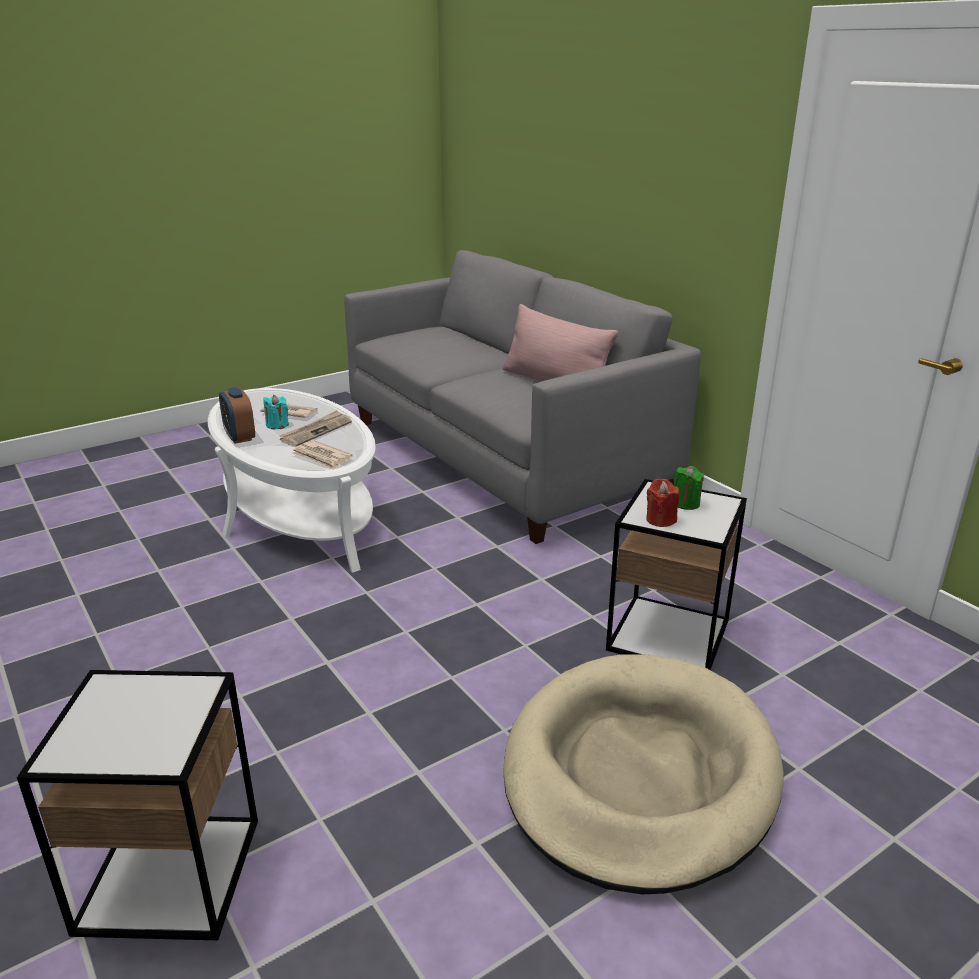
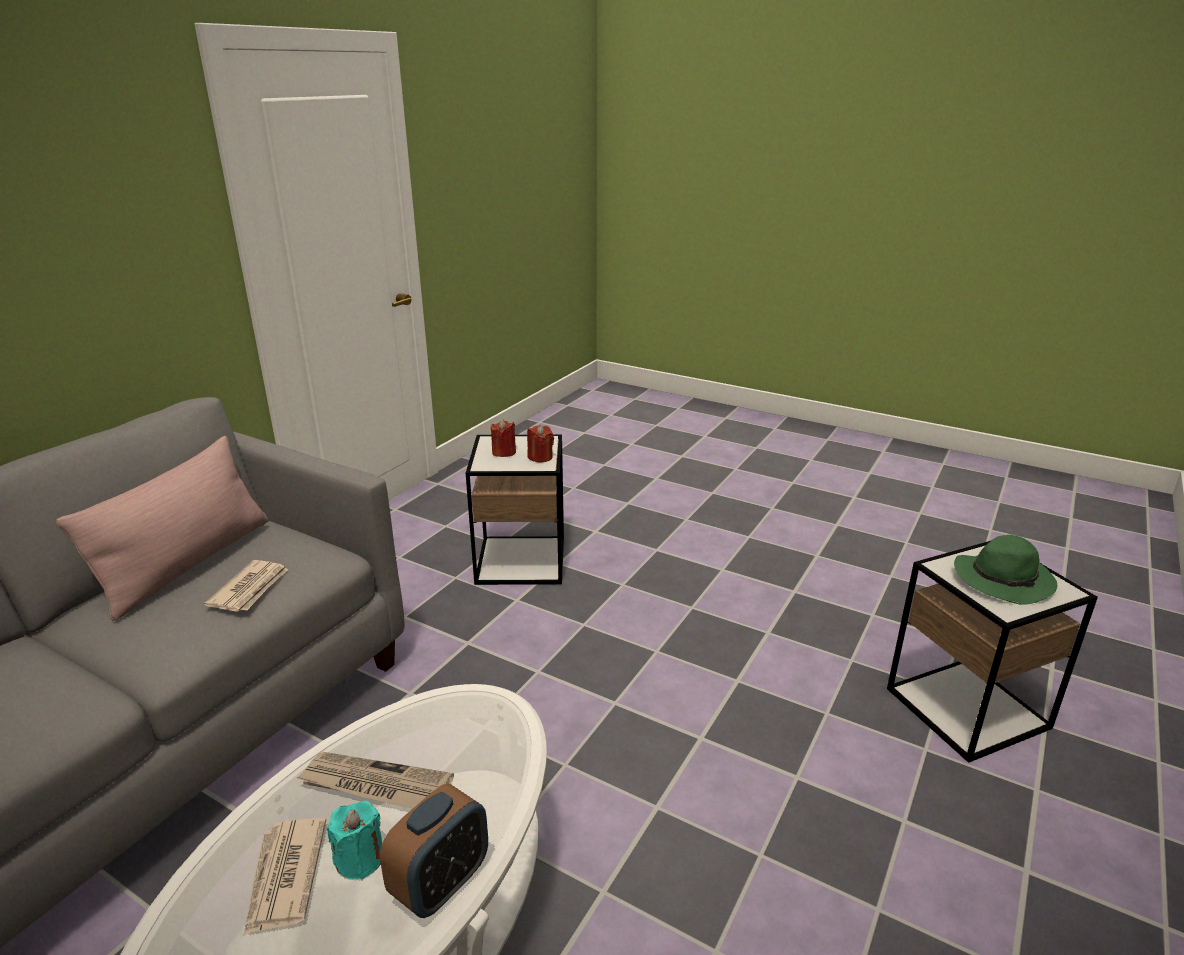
camera: 115 degrees left, 0 degrees up
newspaper [292,440,353,470] -> newspaper moved to [204,560,288,612]
beige dog bed [503,654,784,894] -> none
green candle [674,466,704,510] -> red candle [491,419,516,457]
none -> green hat [954,535,1057,605]

